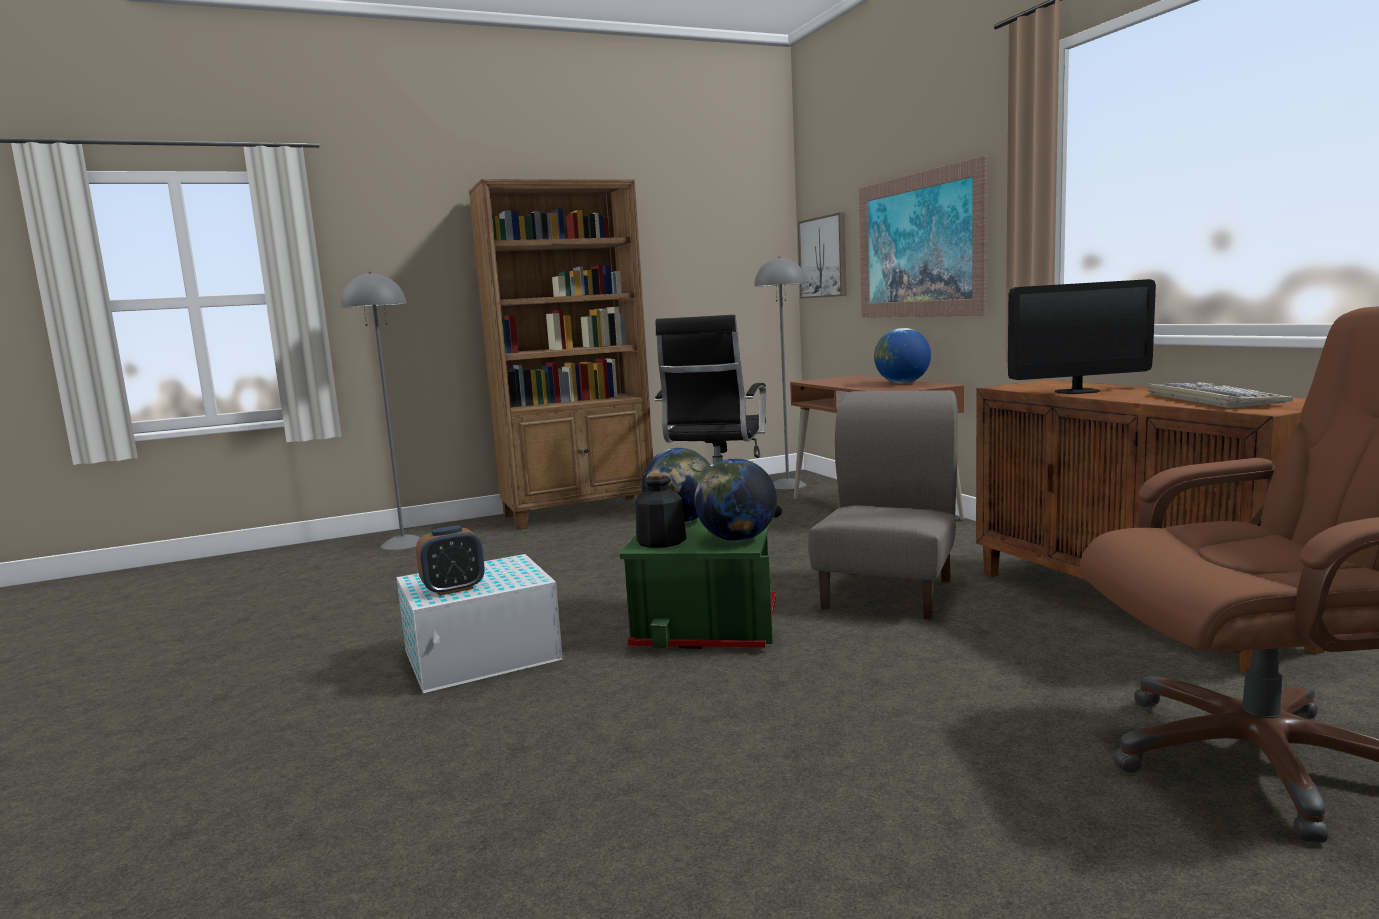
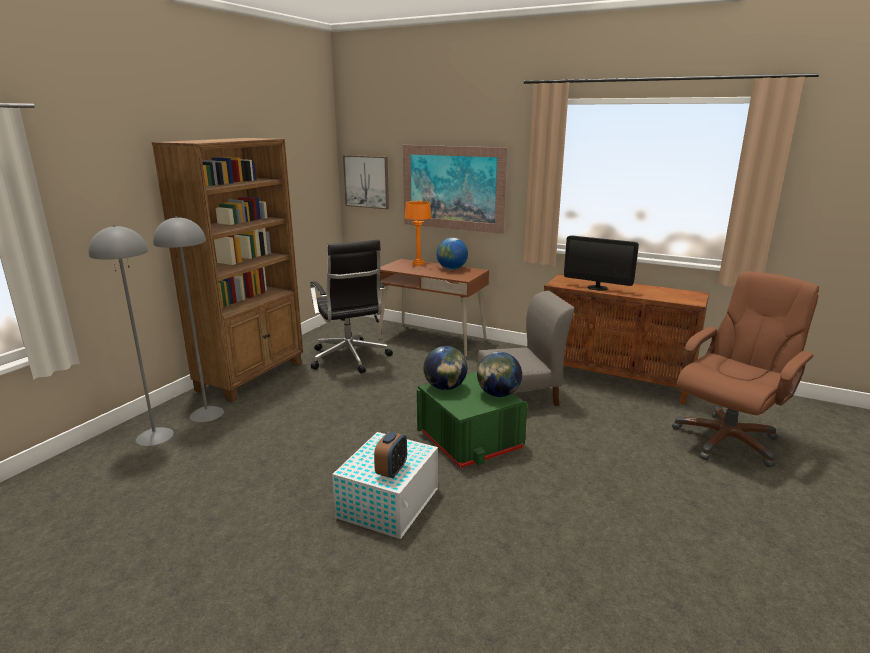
camera: 40 degrees left, 10 degrees up
bottle [636,473,686,548] -> none
grey floor lamp [754,257,806,489] -> grey floor lamp moved to [153,216,224,422]
grey chair [808,390,958,619] -> grey chair turned 90 degrees clockwise [477,291,575,406]
monitor [1008,279,1156,394] -> monitor turned 75 degrees clockwise [564,235,639,291]
keyboard [1147,382,1293,408] -> none
none -> orange table lamp [405,201,431,266]

